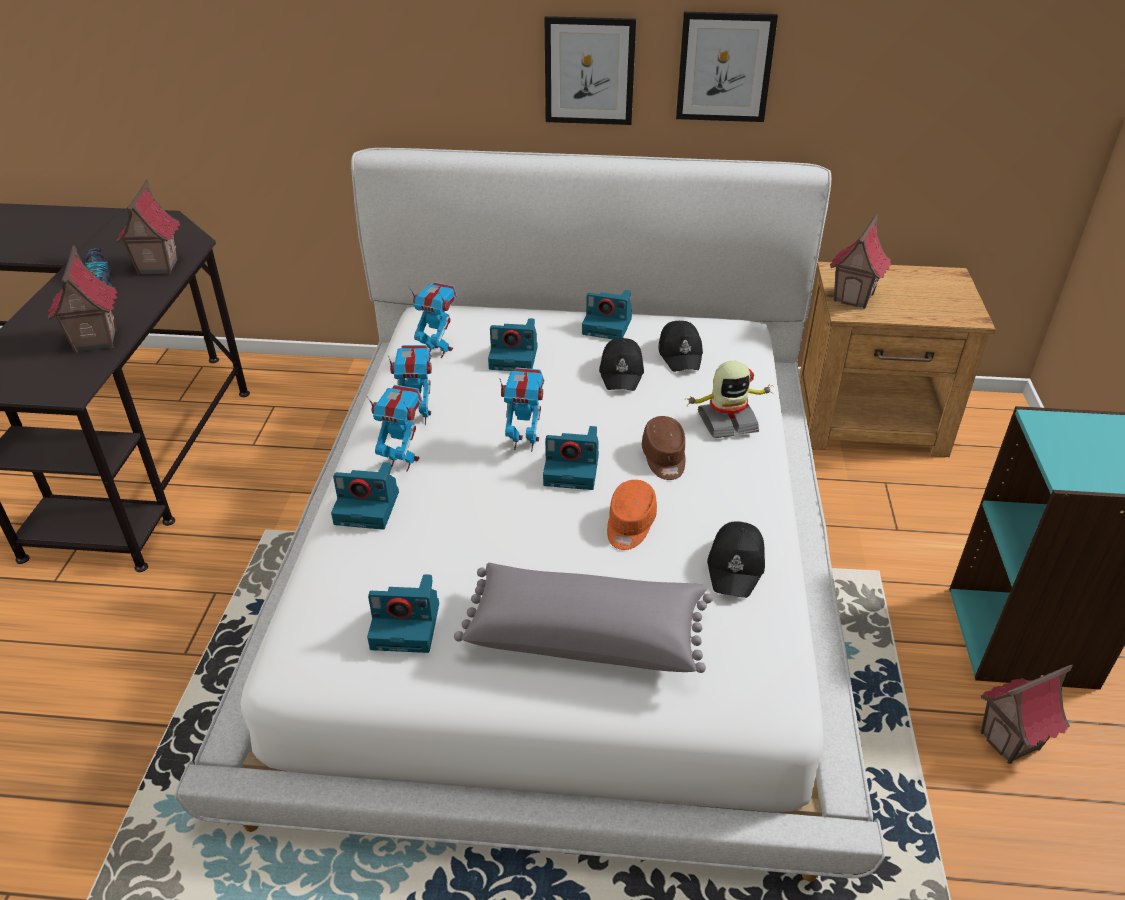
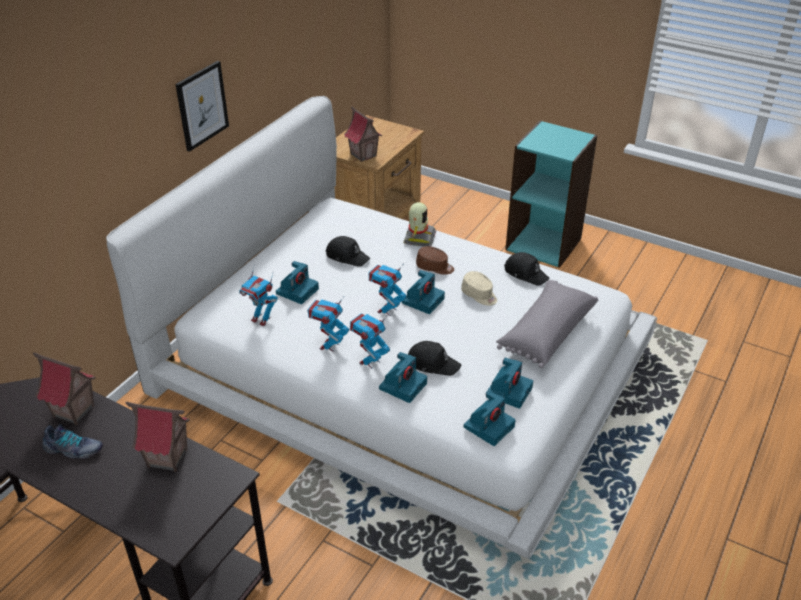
camera: 65 degrees left, 0 degrees up
toy robot [409,282,458,358] -> toy robot turned 105 degrees counterclockwise [239,264,278,326]
camera [582,290,632,339] -> camera moved to [464,391,515,446]
orange cap [607,480,657,550] -> beige cap [461,271,497,306]
black cap [659,321,703,372] -> black cap moved to [408,341,461,376]
picture [676,12,778,122] -> none
toy house [981,665,1073,764] -> none

